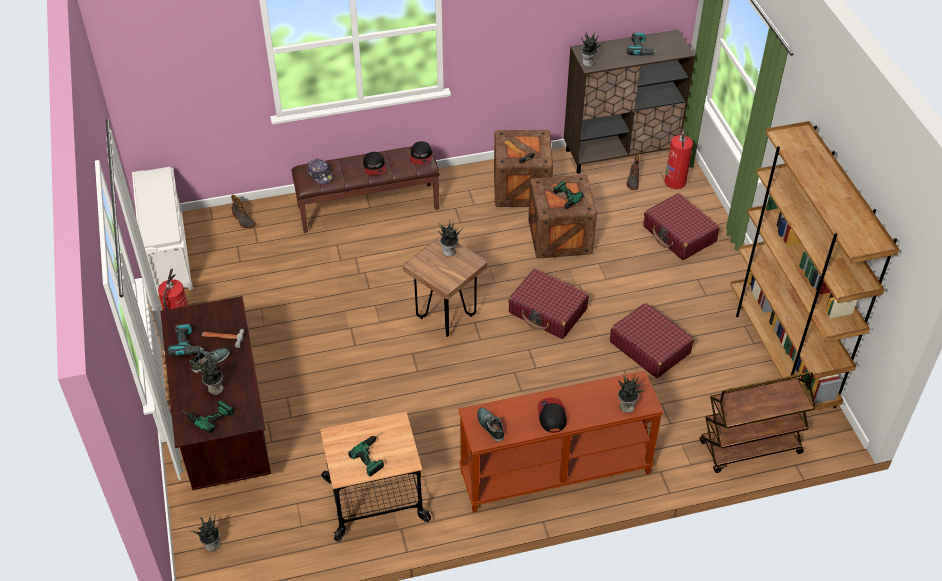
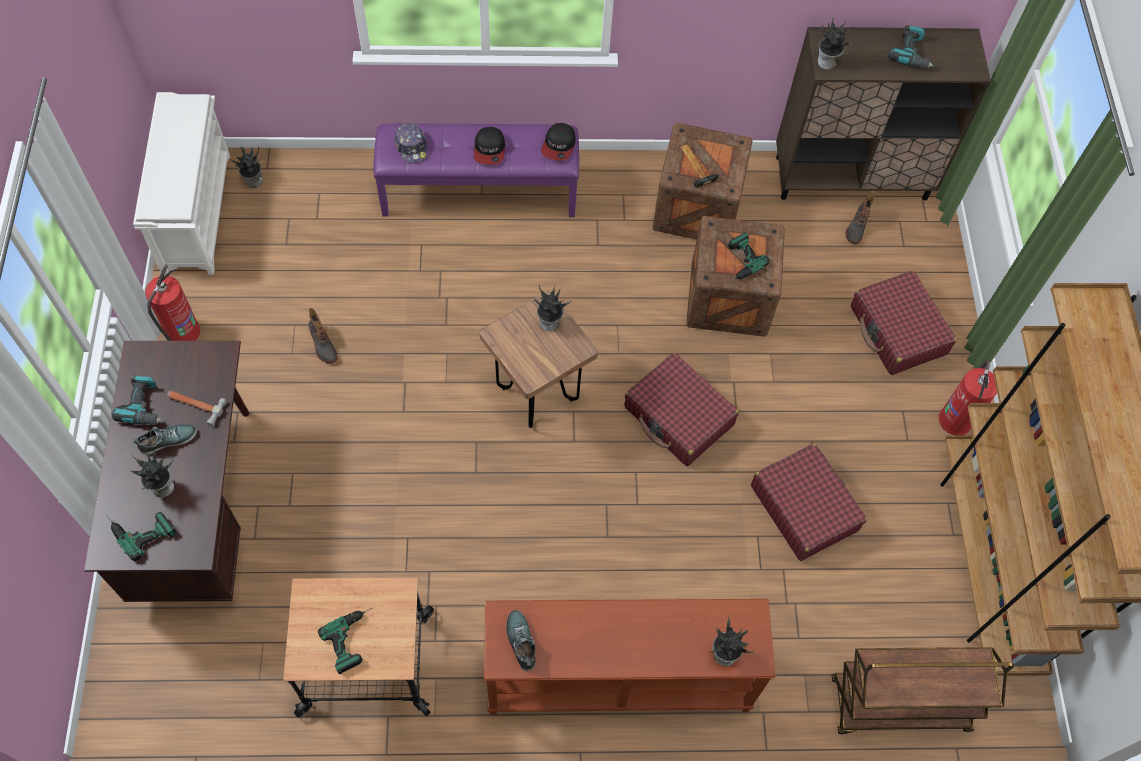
camera: 10 degrees right, 15 degrees up
potted plant [190,514,220,552] -> potted plant moved to [227,146,263,188]
boot [231,195,256,228] -> boot moved to [308,308,338,363]
brown bench [291,146,440,233] -> purple bench [373,123,579,217]
cap [538,398,567,433] -> none
fire extinguisher [664,129,693,189] -> fire extinguisher moved to [939,360,997,435]

